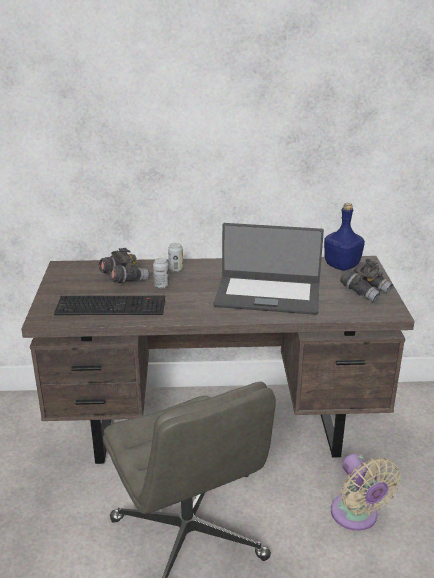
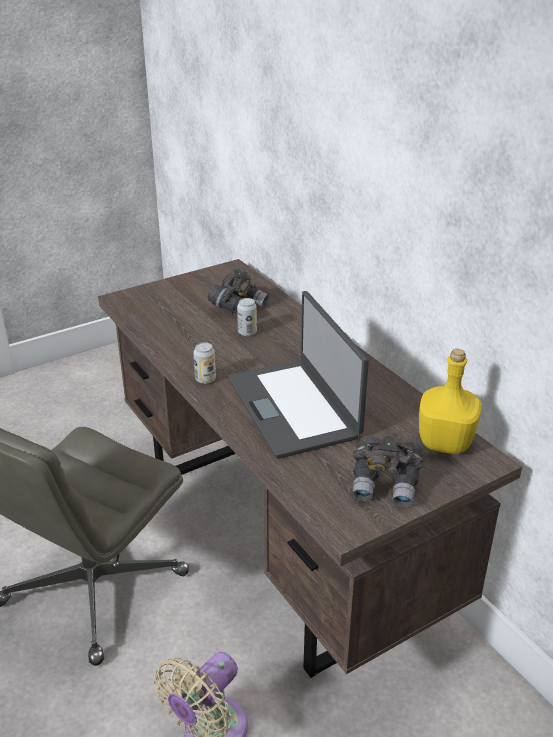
camera: 60 degrees right, 5 degrees up
keyboard [54,296,165,315] -> none
can [168,243,183,272] -> can moved to [193,342,216,384]
blue bottle [324,203,365,270] -> yellow bottle [419,349,482,454]

